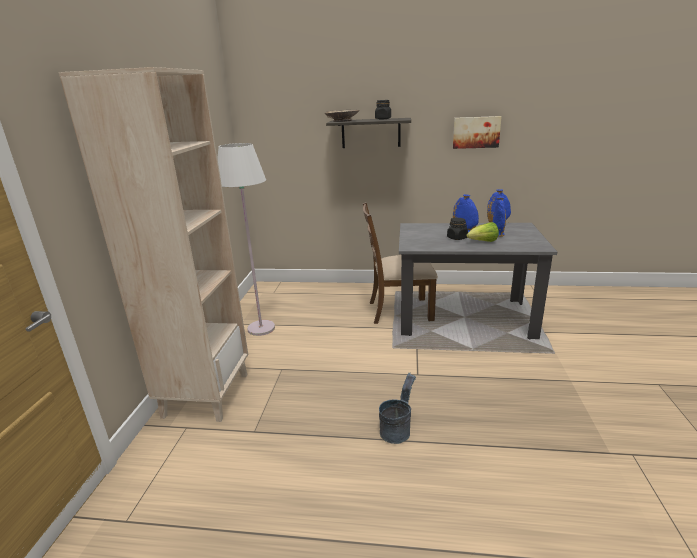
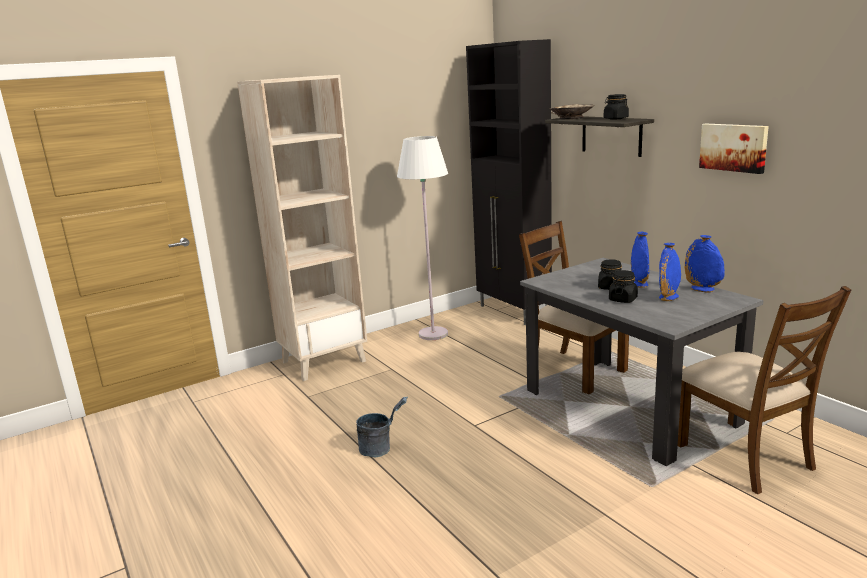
camera: 50 degrees right, 5 degrees down
lettuce [466,222,499,242] -> black jar [609,270,638,303]
none -> black cabinet [466,39,552,325]
none -> brown chair [678,286,851,494]

